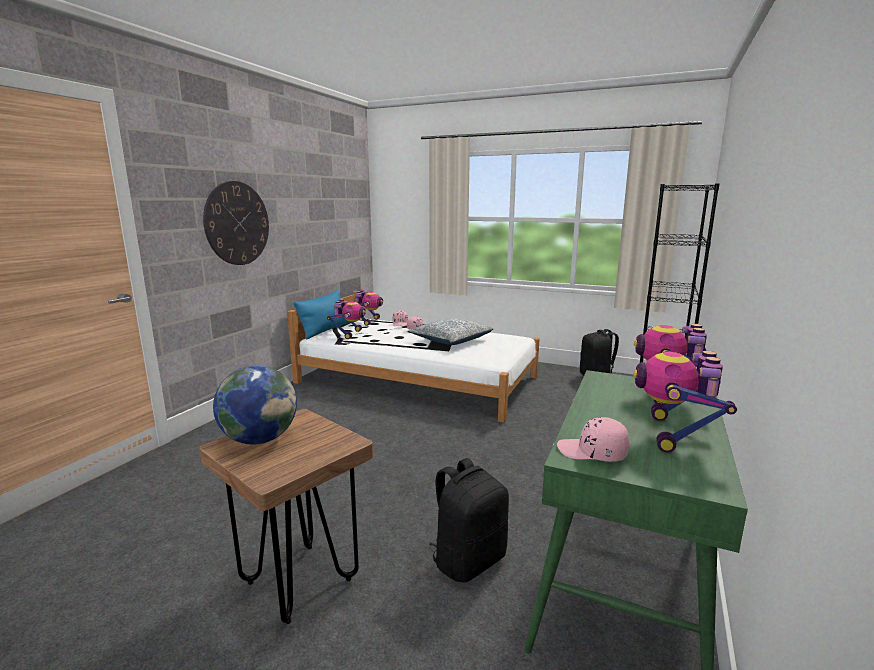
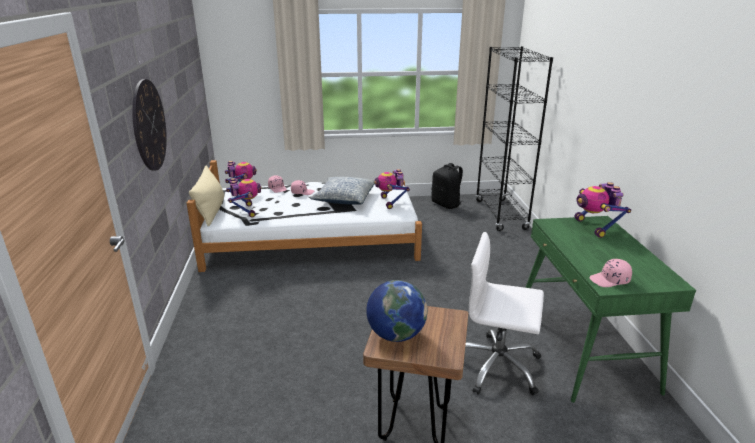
camera: 30 degrees left, 10 degrees up
blue pillow [293,290,350,340] -> beige pillow [189,165,224,227]
black backpack [429,458,509,582] -> white office chair [465,232,544,395]
toy robot [633,351,737,453] -> toy robot moved to [374,169,410,209]

